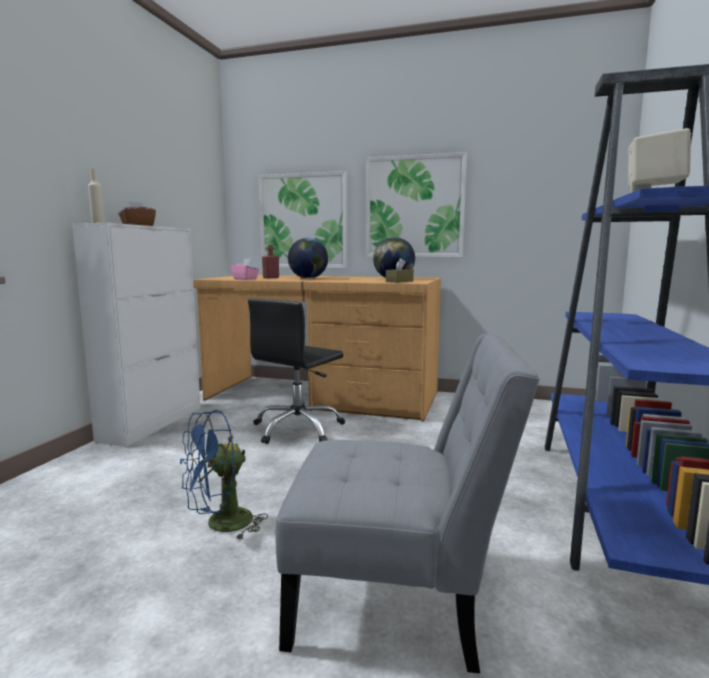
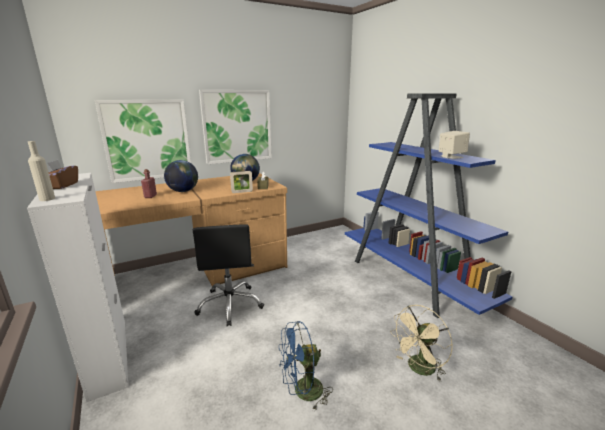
camera: 45 degrees left, 10 degrees up
blue fan [180,410,268,540] -> blue fan turned 60 degrees clockwise [279,321,333,410]
pink tissue box [231,259,259,280] -> none
grey chair [276,334,540,673] -> beige fan [390,305,453,381]
none -> picture frame [230,171,253,193]

